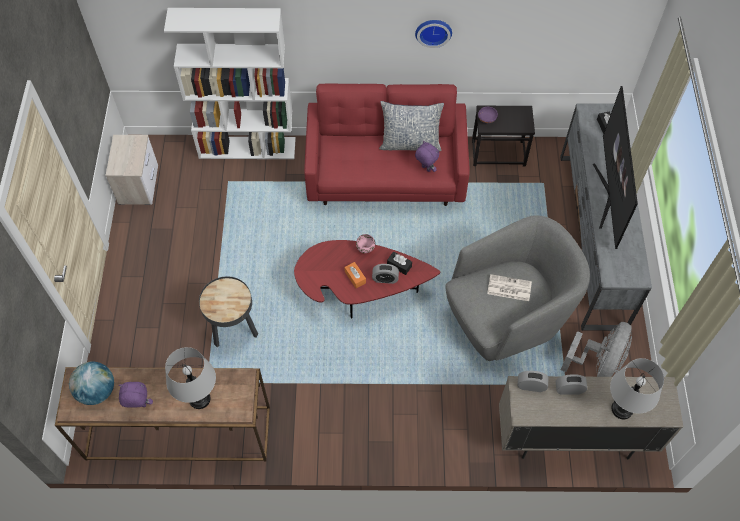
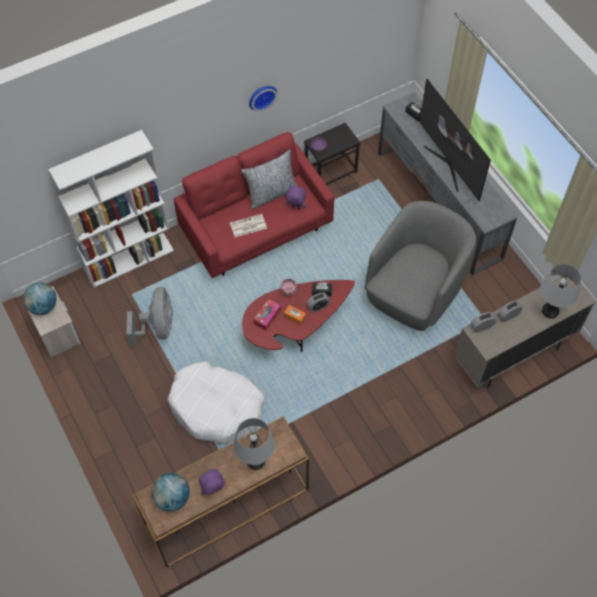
camera: 30 degrees left, 0 degrees up
black side table [199,277,258,347] -> white dog bed [168,361,265,444]
newspaper [487,274,532,301] -> newspaper moved to [230,214,267,237]
grey fan [561,322,632,377] -> grey fan moved to [127,287,173,347]
none -> globe [23,283,57,315]
none -> tissue box [253,299,281,330]

